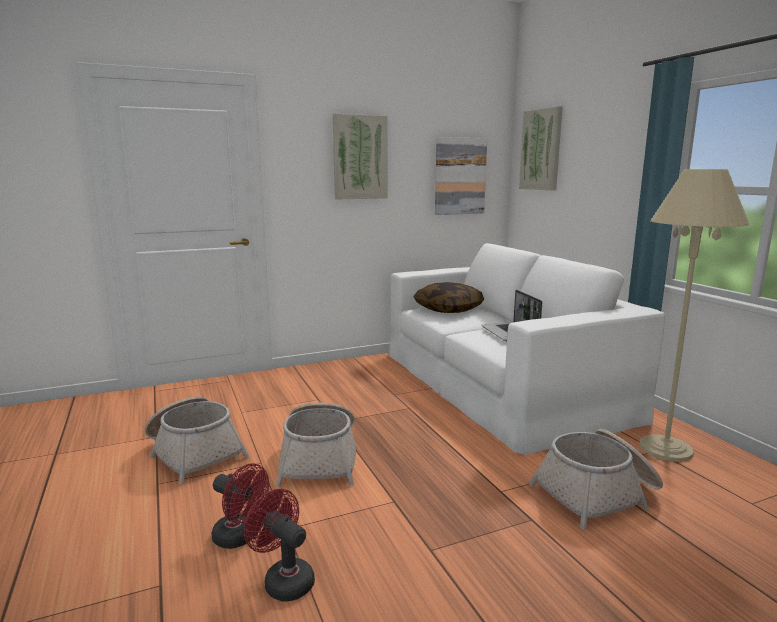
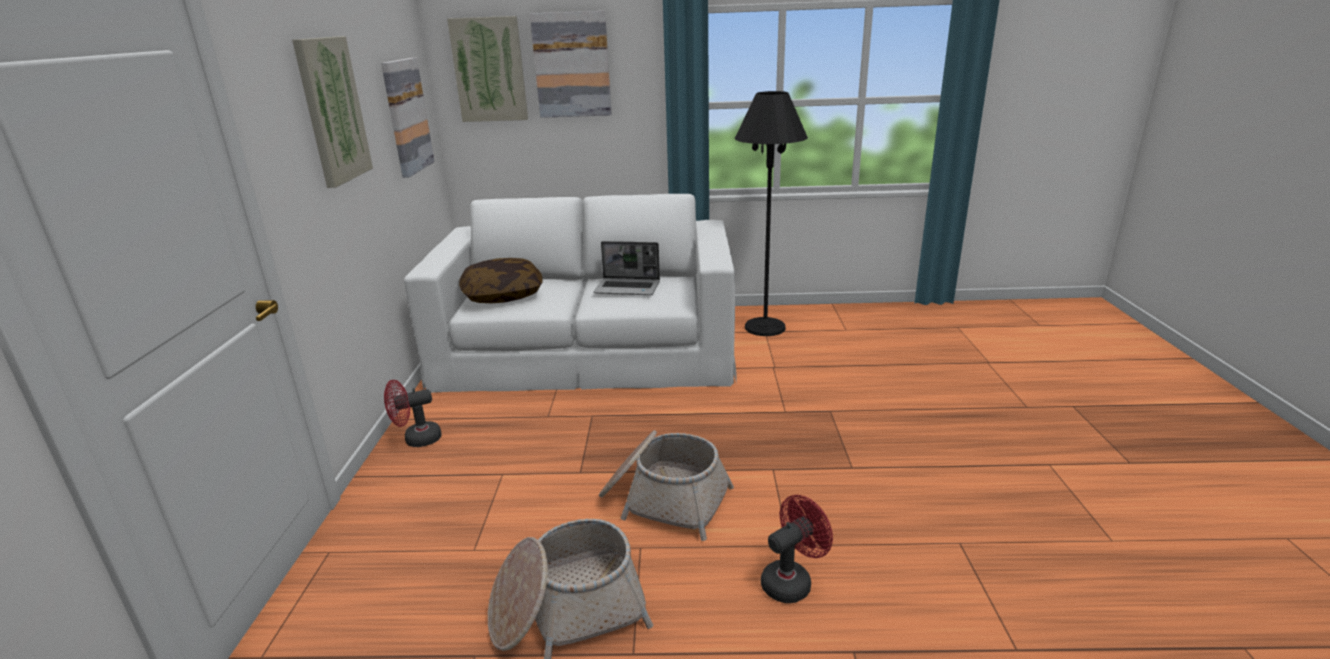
camera: 65 degrees left, 10 degrees up
red fan [244,489,315,602] -> red fan moved to [384,380,442,447]
basket [529,429,663,529] -> none
beige floor lamp [639,169,750,462] -> black floor lamp [735,91,808,336]
none -> picture [530,11,612,118]

